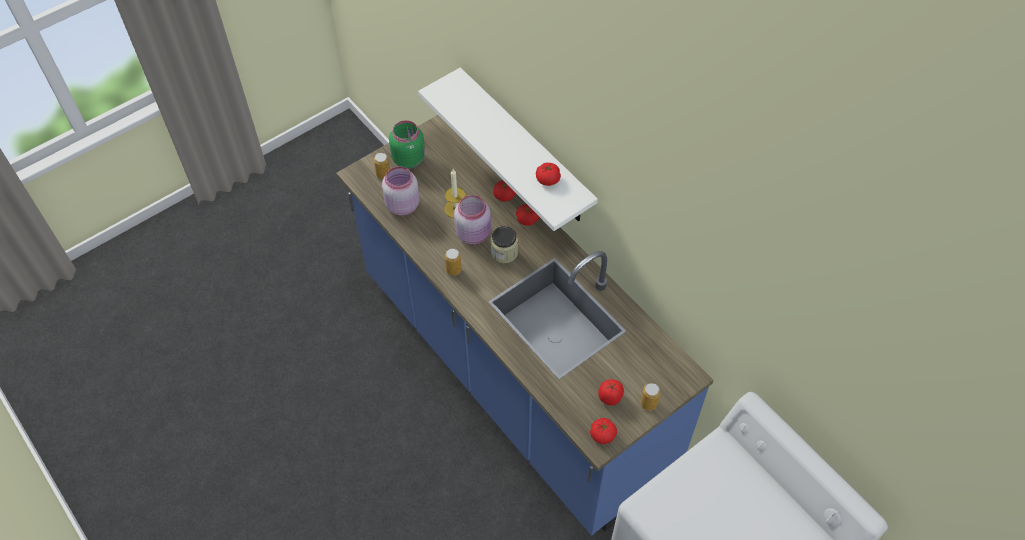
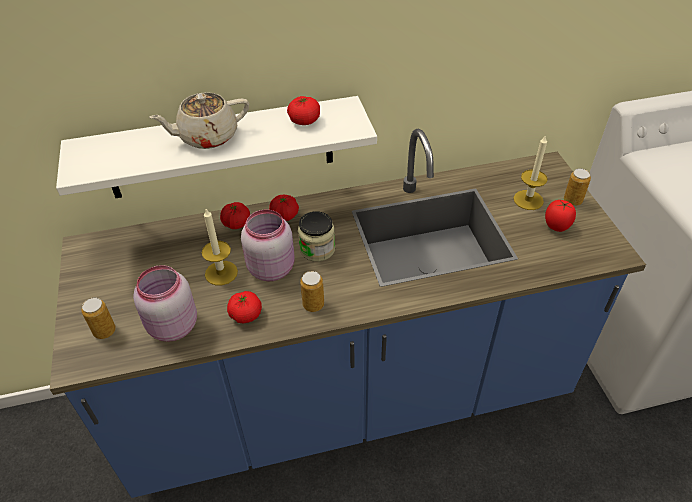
camera: 65 degrees left, 10 degrees down
green jar [389,120,425,169] -> none
tomato [590,418,617,444] -> tomato moved to [227,291,262,323]
none -> beige teapot [149,92,249,149]
none -> candle [514,135,548,210]

